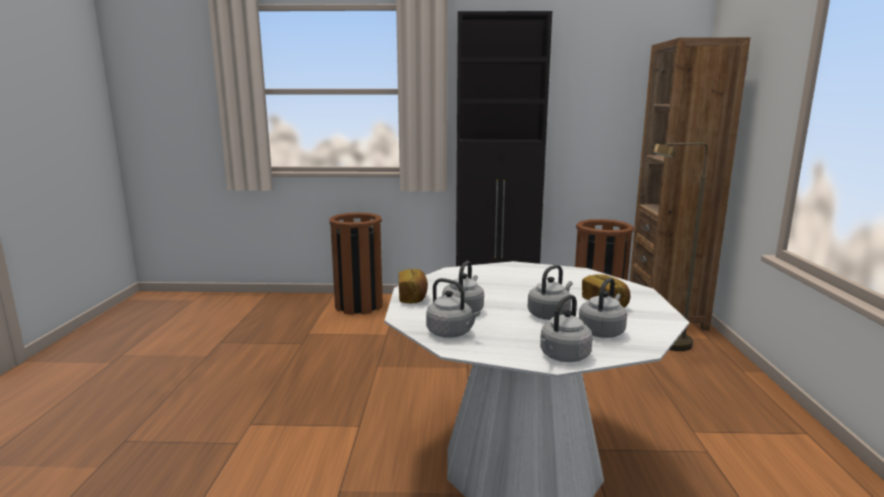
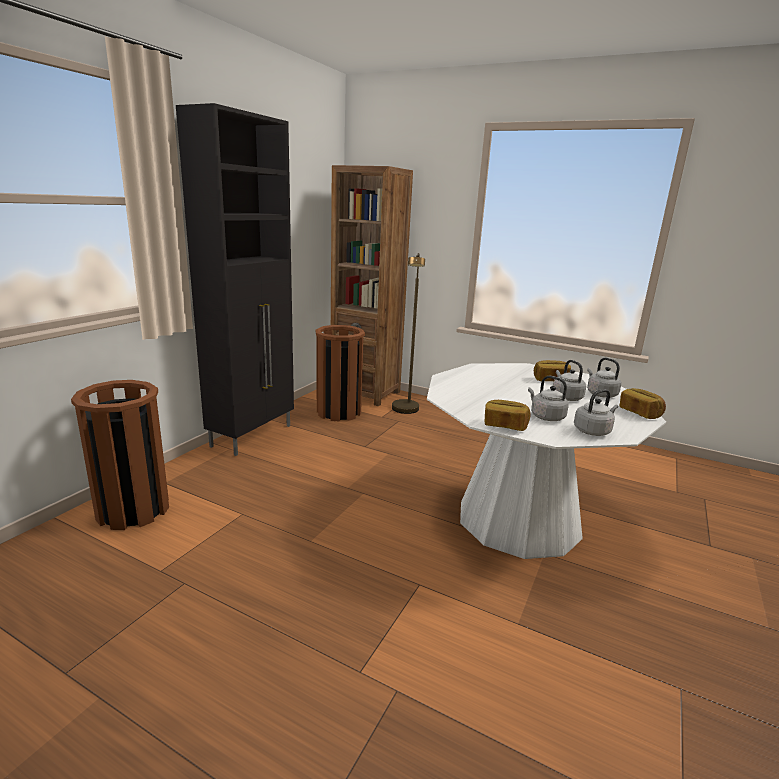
camera: 65 degrees left, 5 degrees up
grey kettle [540,295,592,362] -> bread [619,388,666,419]

